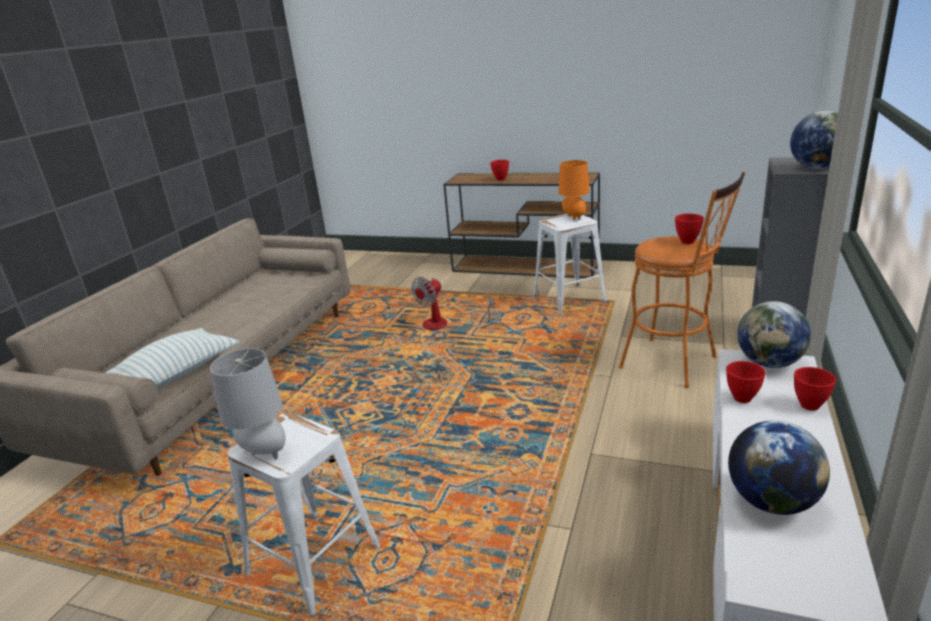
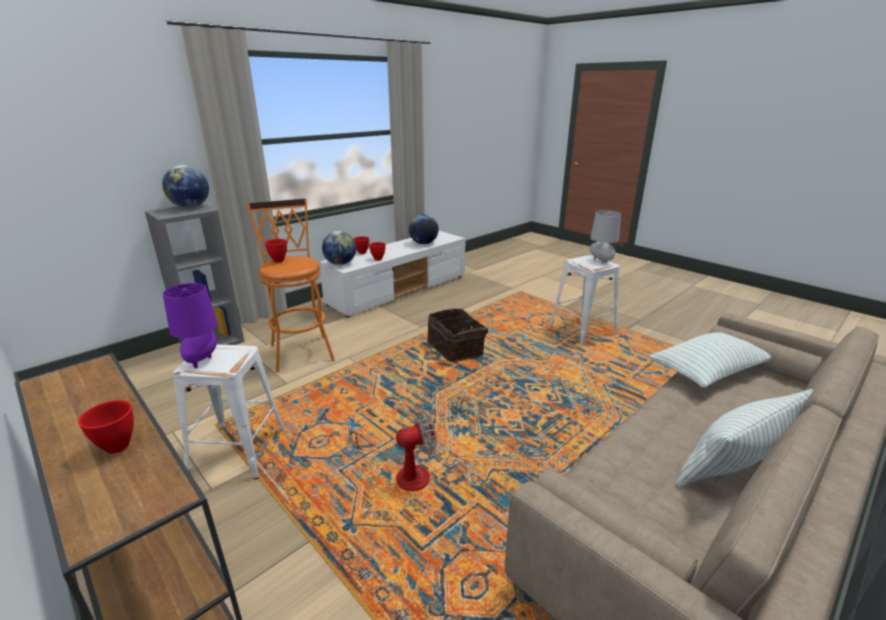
camera: 155 degrees left, 0 degrees up
orange table lamp [559,160,590,220] -> purple table lamp [163,283,218,368]
none -> basket [427,309,488,362]
none -> pillow [675,389,813,488]

